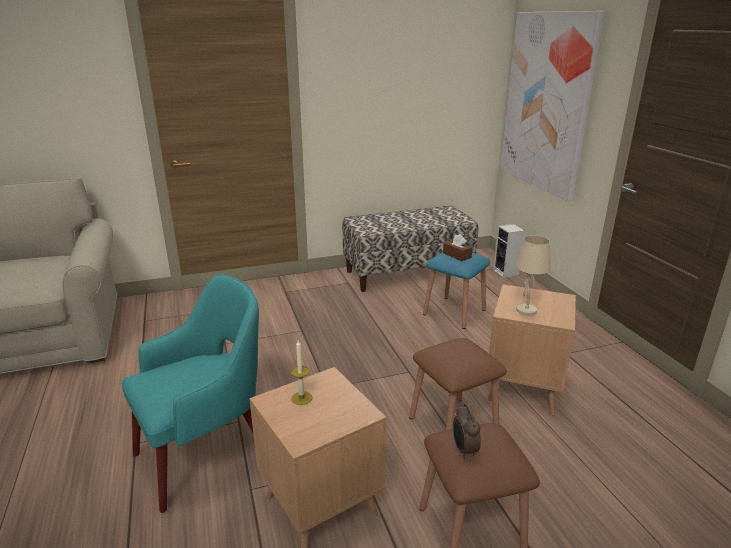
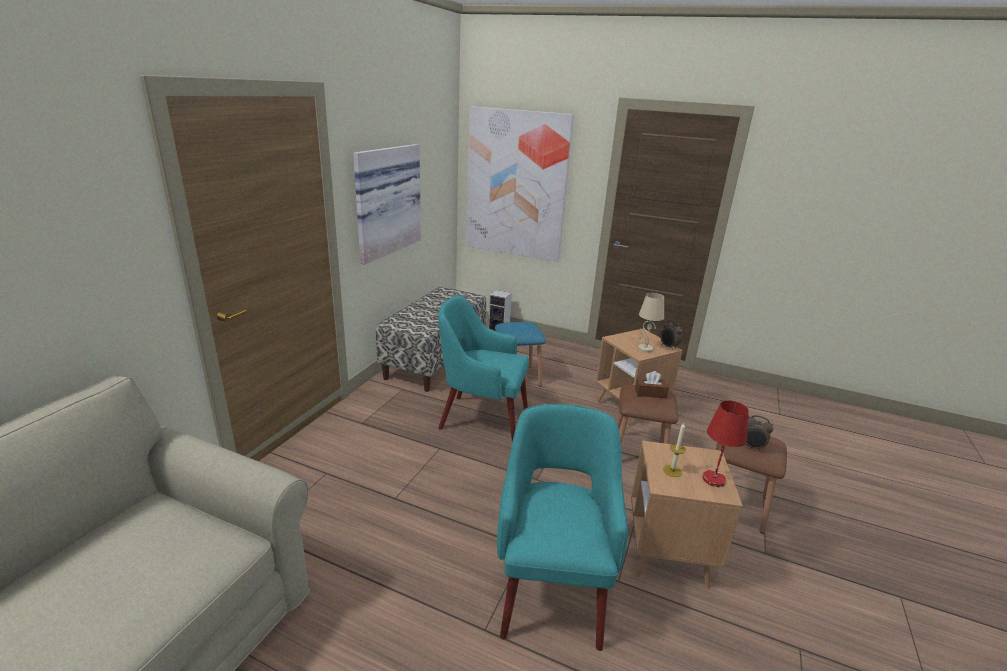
camera: 50 degrees left, 0 degrees up
brown tissue box [443,234,473,261] -> brown tissue box moved to [635,371,669,398]
none -> picture [353,144,421,265]
none -> turquoise armchair [438,295,529,442]
none -> alarm clock [660,320,682,350]
none -> red table lamp [703,400,749,487]

